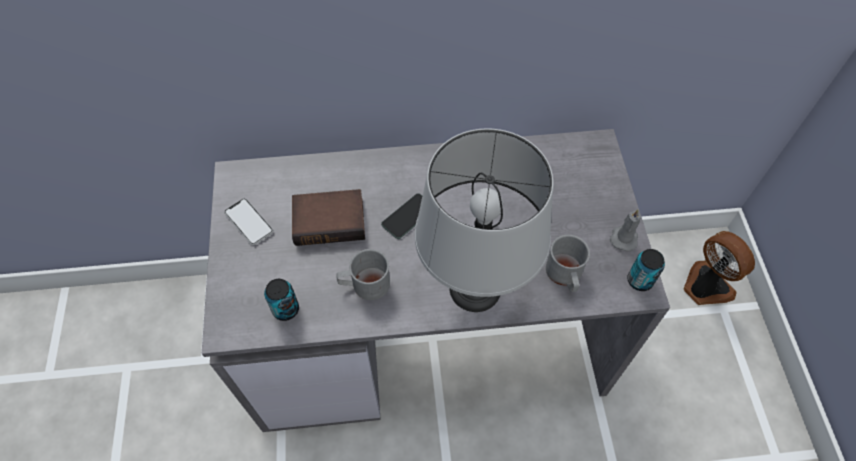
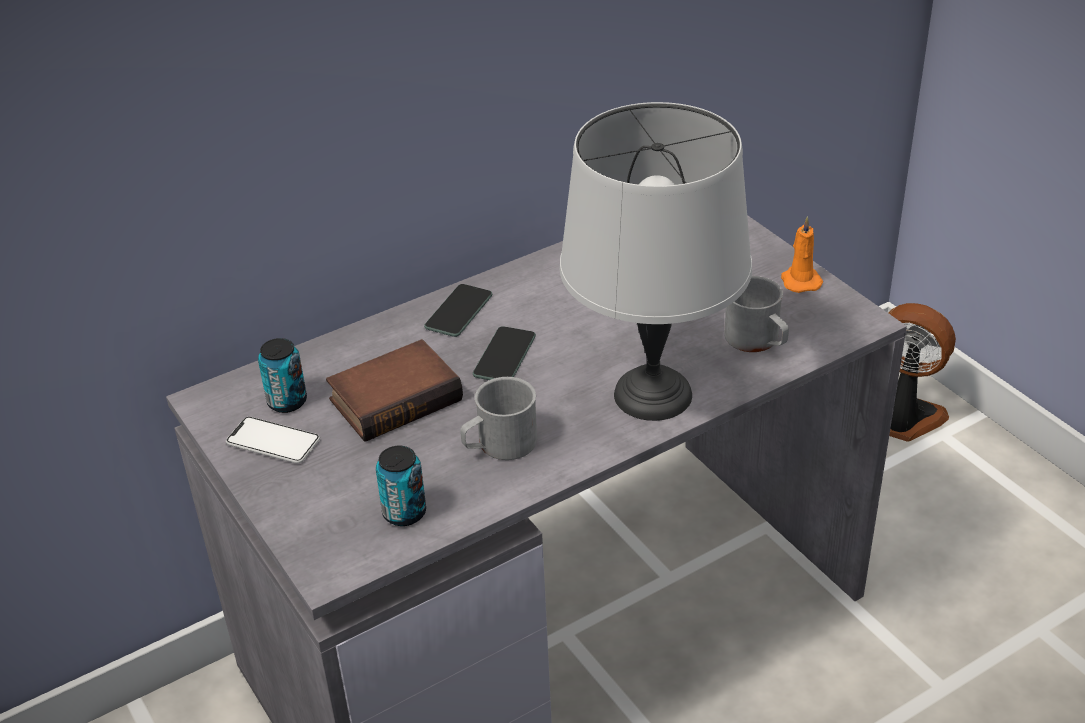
camera: 25 degrees left, 20 degrees down
grey candle [610,210,641,252] -> orange candle [781,216,823,293]
can [627,249,665,291] -> can moved to [258,338,307,413]
none -> phone [424,284,492,337]

